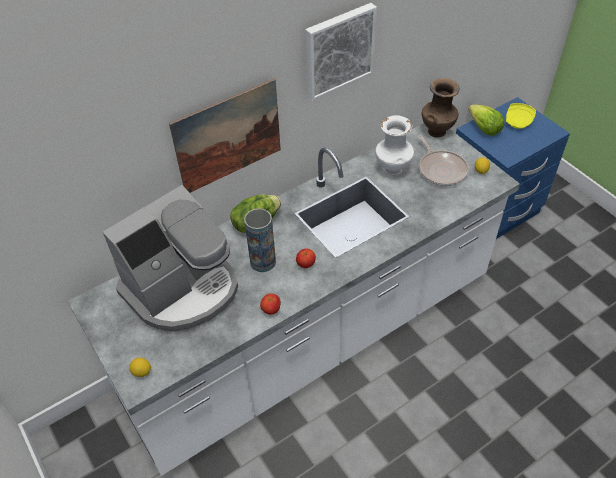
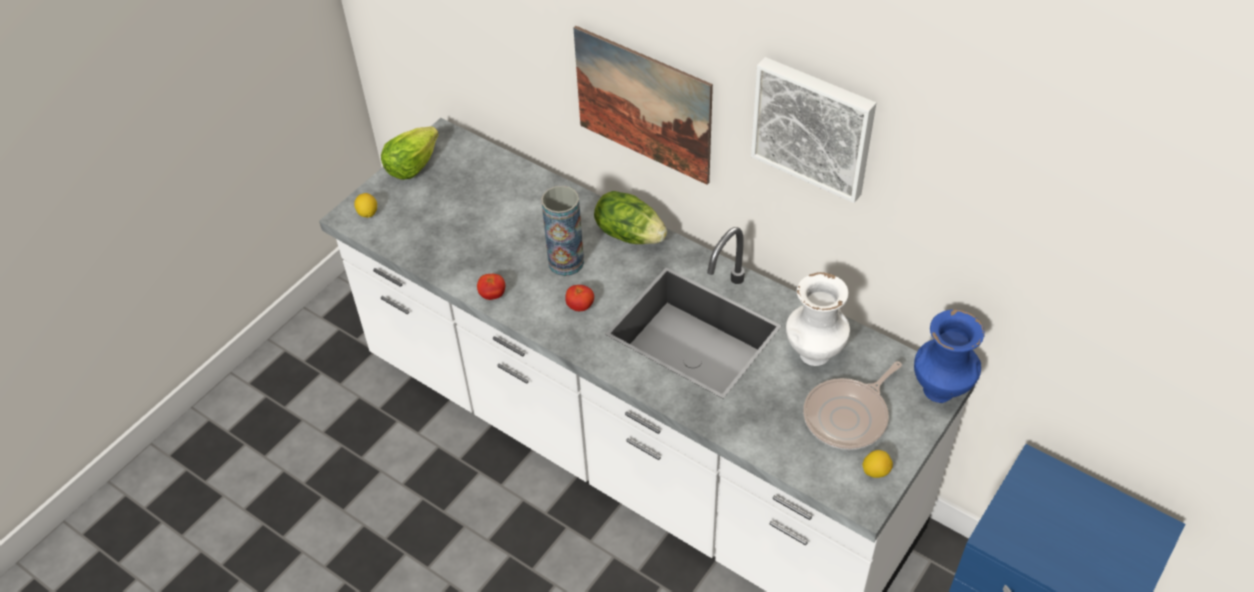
camera: 70 degrees right, 0 degrees up
coffee machine [103,185,238,332] -> none
brown vase [422,78,460,138] -> blue vase [914,309,985,403]
lettuce [468,104,504,136] -> lettuce moved to [381,126,439,180]
yellow plate [506,103,536,129] -> none

